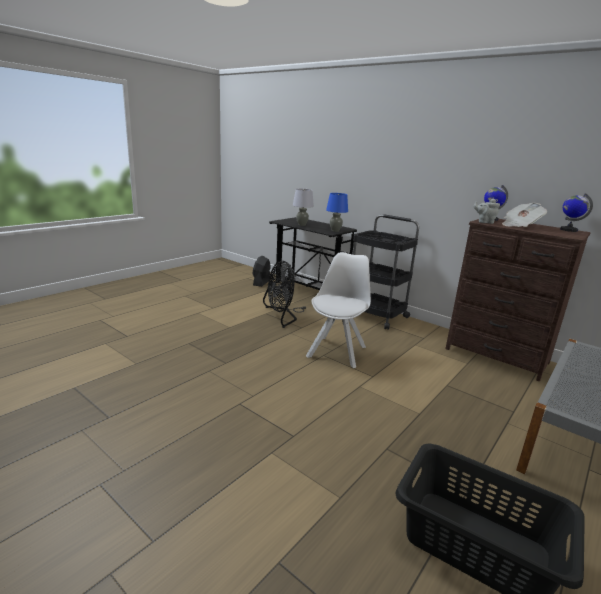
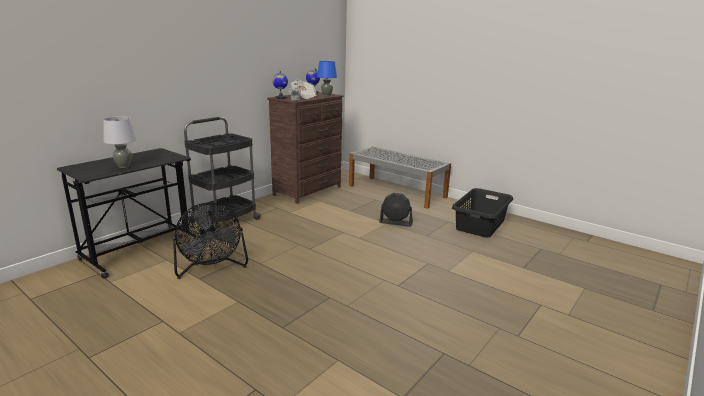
camera: 90 degrees left, 0 degrees up
black fan [252,256,271,287] -> black fan moved to [379,193,413,227]
white chair [306,252,371,368] -> none
blue table lamp [326,193,348,232] -> blue table lamp moved to [317,61,337,96]

